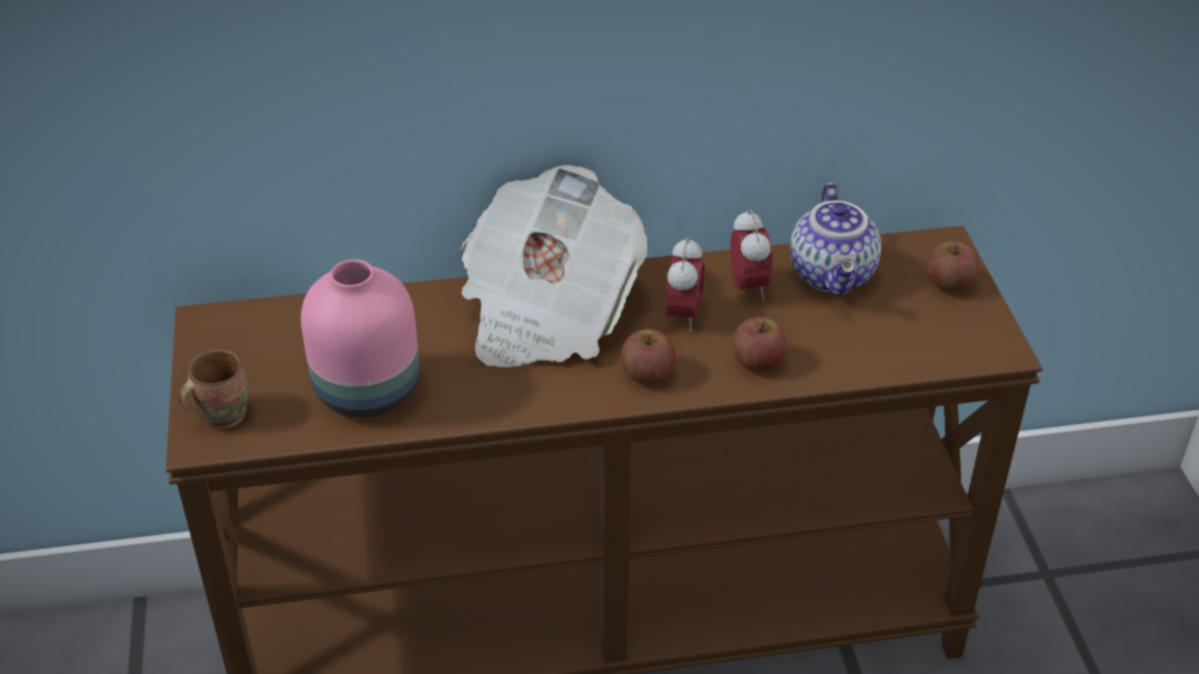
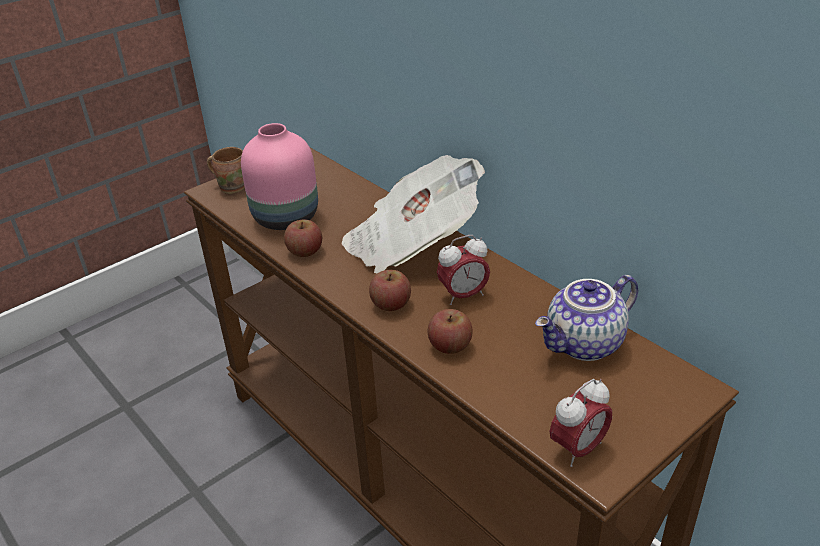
camera: 60 degrees right, 5 degrees down
alarm clock [730,209,773,301] -> alarm clock moved to [550,379,612,467]
apple [927,241,980,292] -> apple moved to [284,220,322,257]

